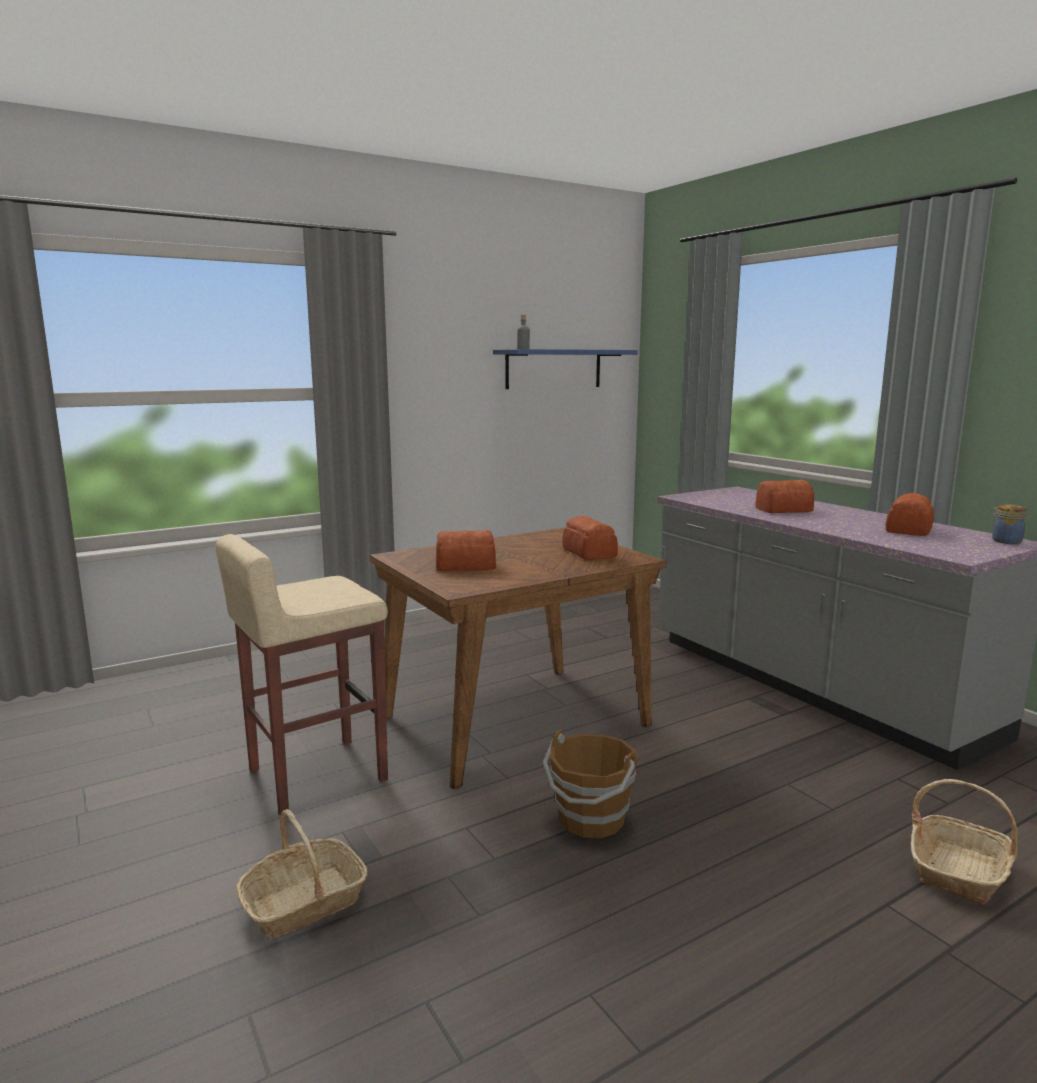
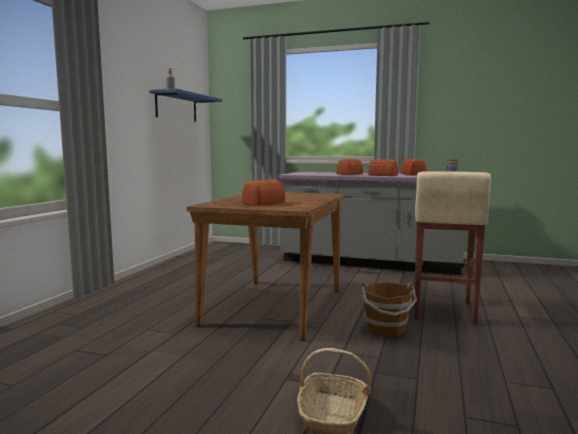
camera: 40 degrees left, 5 degrees down
beige stool [216,534,388,816] -> beige stool moved to [415,171,491,325]
bread [562,516,618,560] -> bread moved to [368,159,398,176]
basket [911,779,1018,905] -> none

